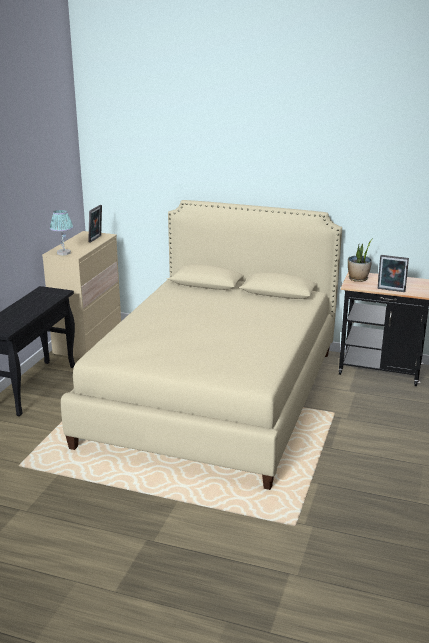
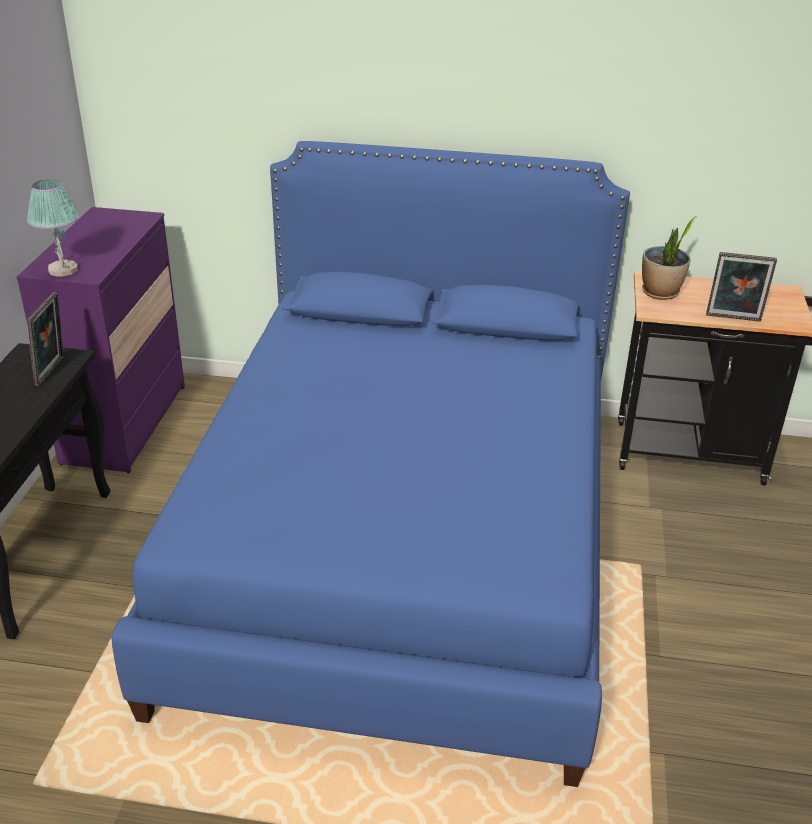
camera: 10 degrees left, 10 degrees up
beige dresser [42,231,121,358] -> purple dresser [17,207,185,473]
beige bed [61,200,342,490] -> blue bed [111,141,630,787]
picture frame [89,205,102,243] -> picture frame moved to [27,292,64,386]

